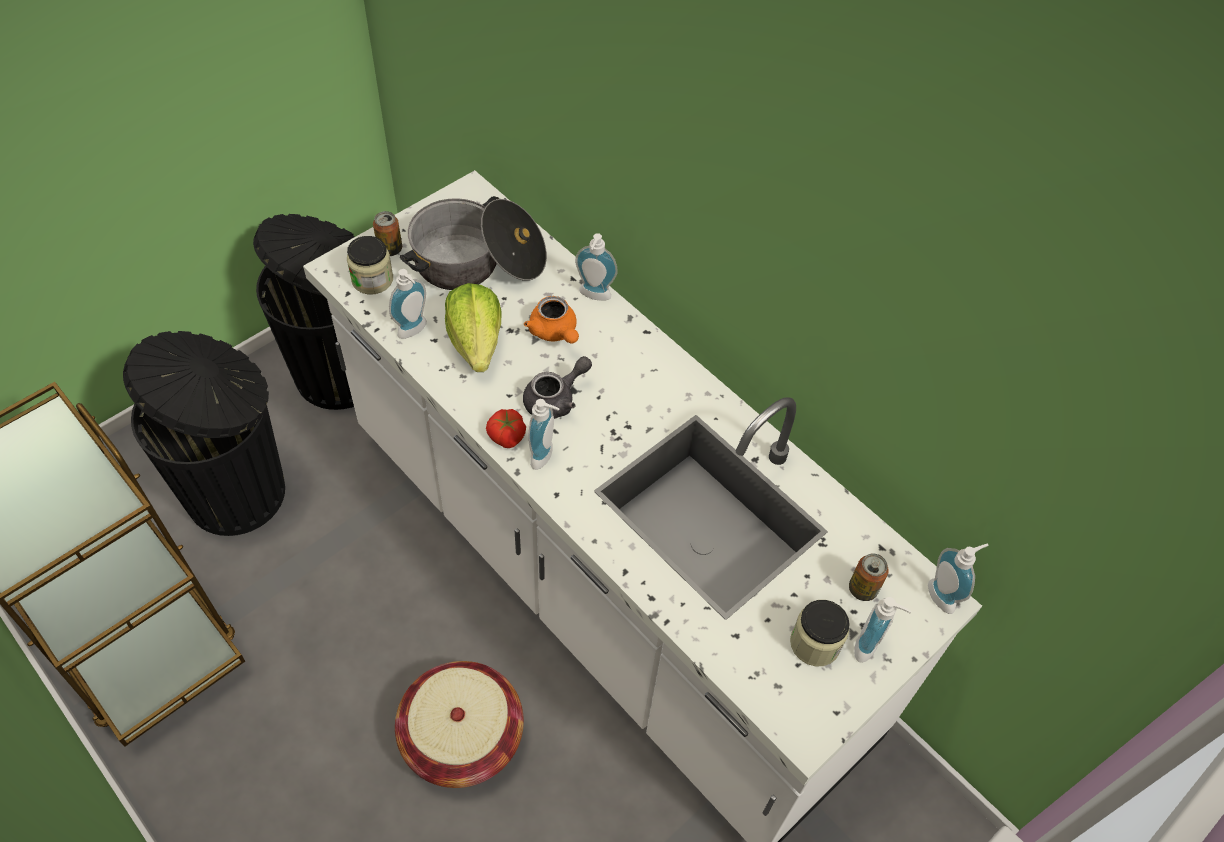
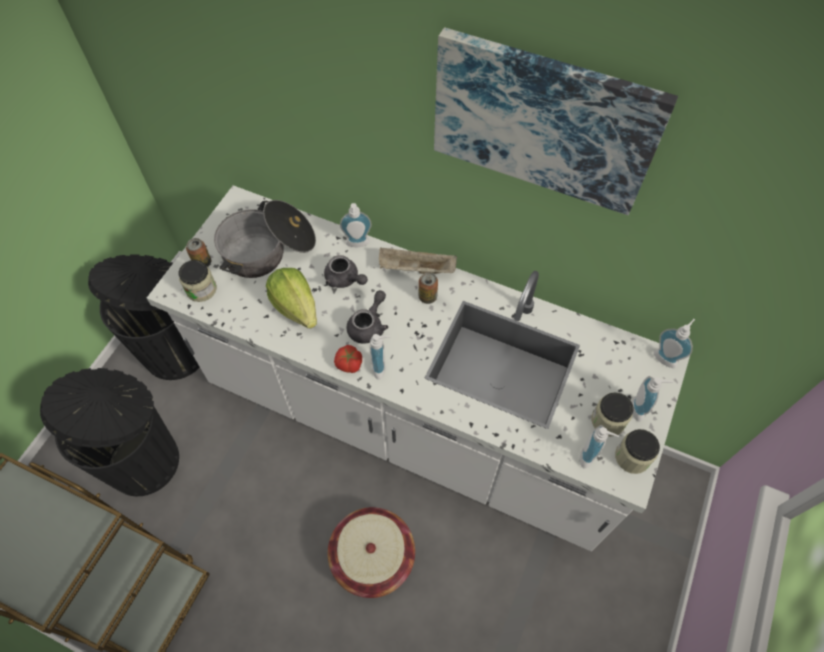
camera: 20 degrees left, 5 degrees up
soap dispenser [389,269,427,339] -> soap dispenser moved to [580,425,619,469]
orange teapot [524,296,579,343] -> grey teapot [324,255,368,288]
can [849,553,889,601] -> can moved to [419,272,438,304]
none -> beige tray [379,248,457,274]
none -> picture [434,27,678,215]
none -> jar [615,429,660,474]

